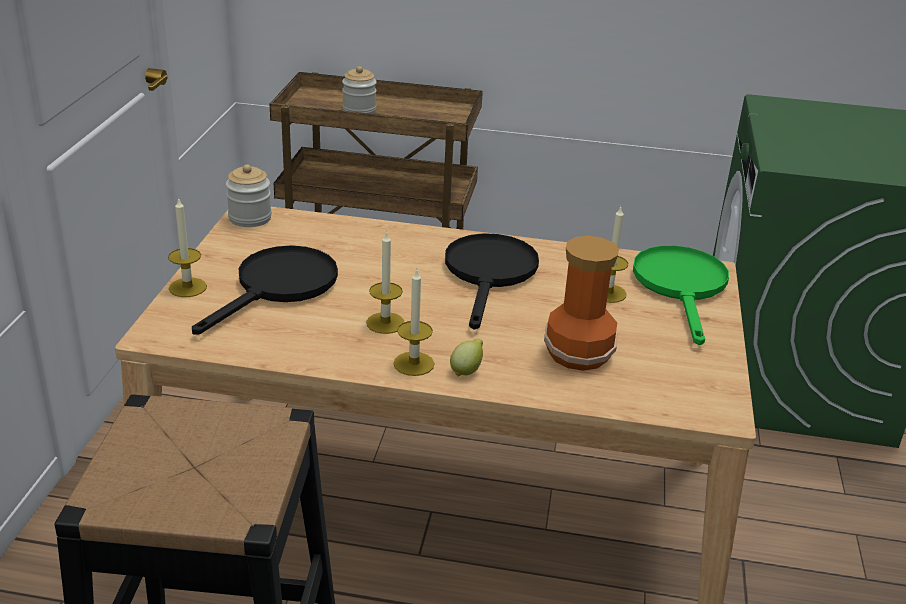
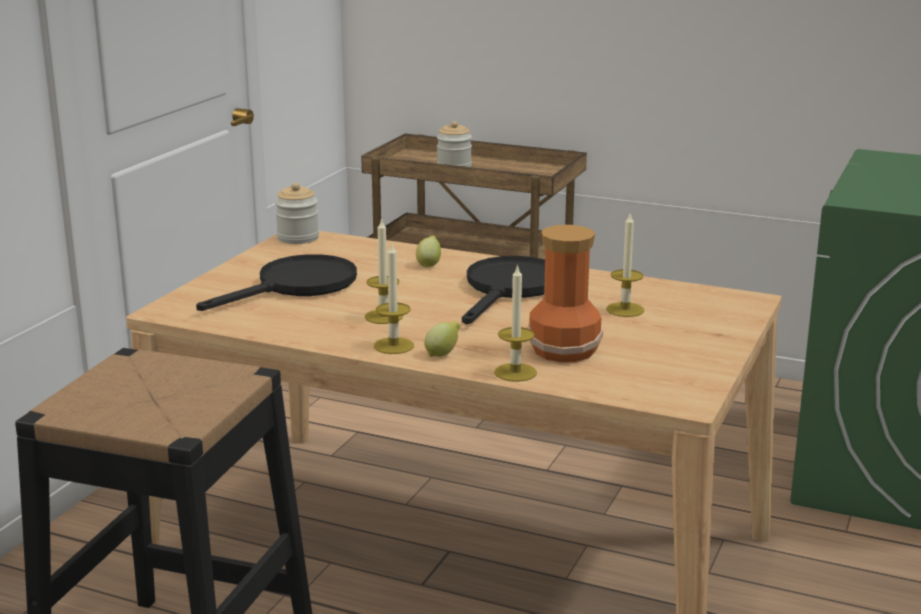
camera: 15 degrees right, 10 degrees down
candle [168,197,207,297] -> candle moved to [494,264,537,382]
green frying pan [633,245,729,345] -> none
none -> lemon [416,236,441,268]

